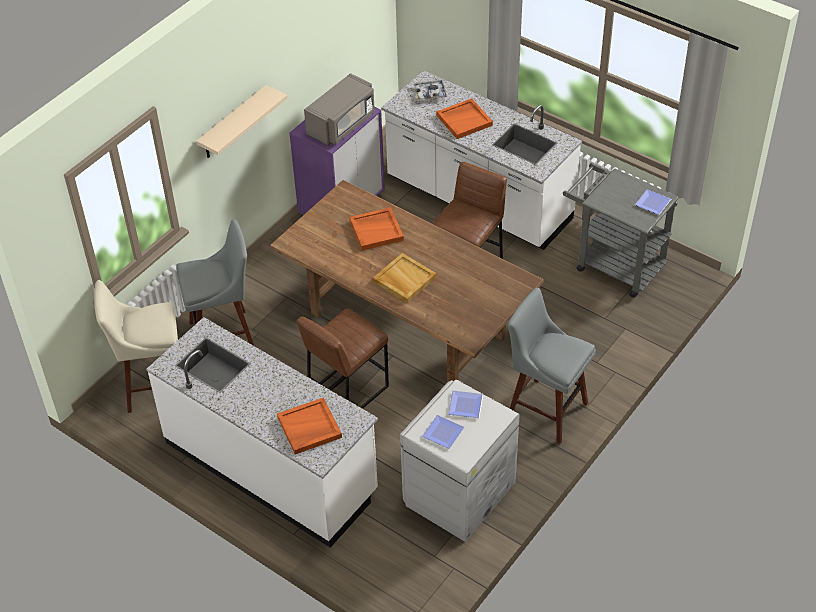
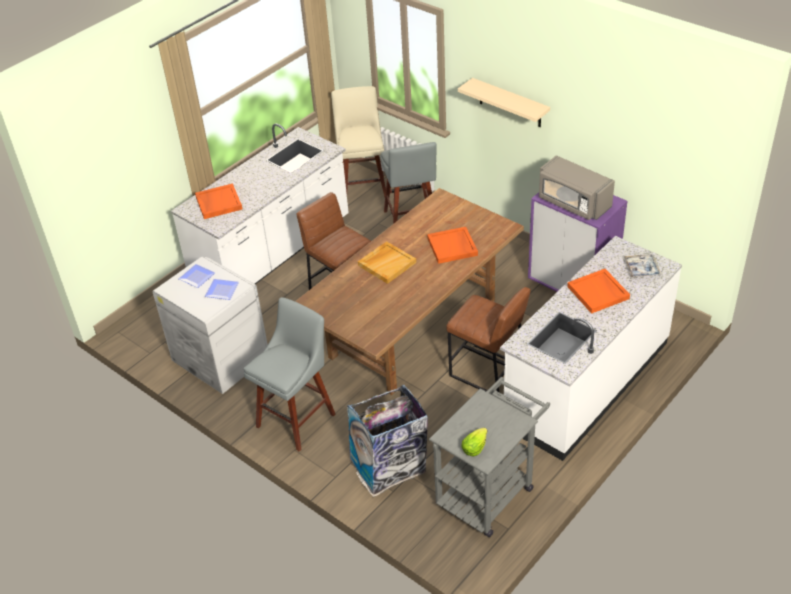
camera: 95 degrees right, 5 degrees down
plate [635,189,671,215] -> lettuce [461,428,487,456]
none -> trash can [347,385,428,497]

